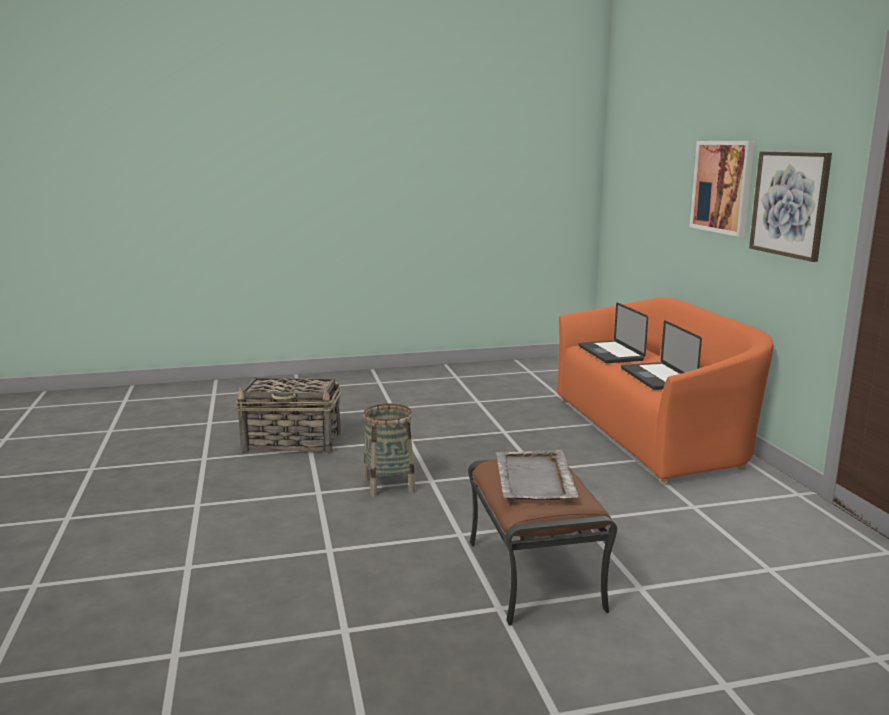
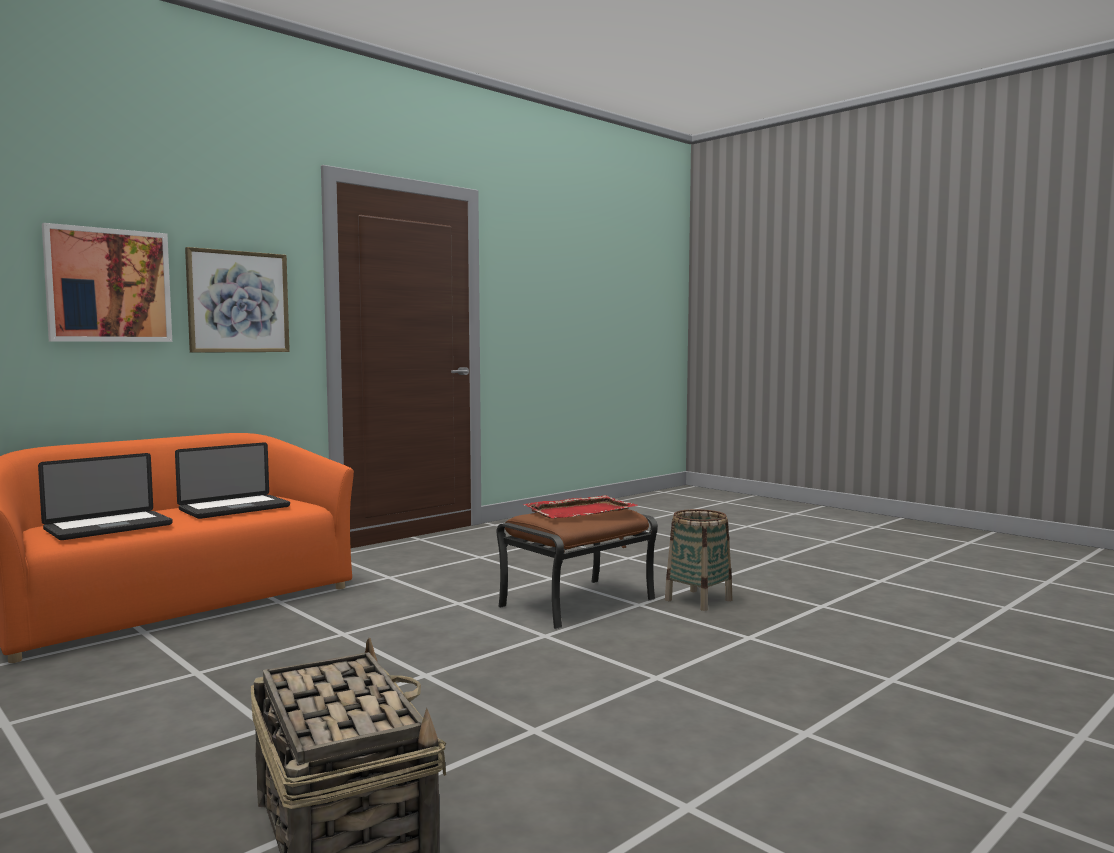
camera: 120 degrees left, 10 degrees down
basket [363,404,416,497] -> basket moved to [665,509,732,611]
grey tray [496,450,579,500] -> red tray [523,495,639,519]

